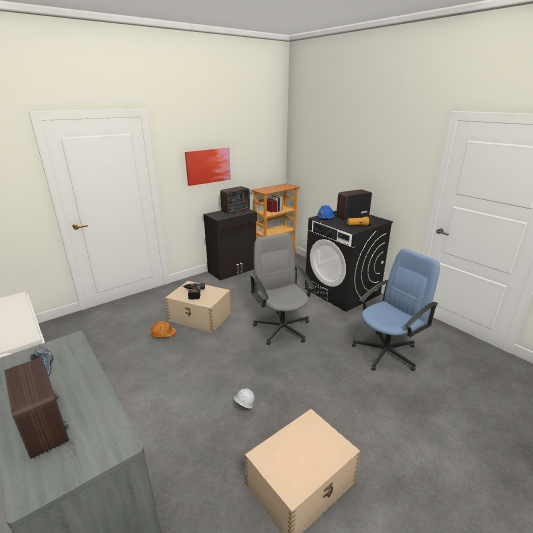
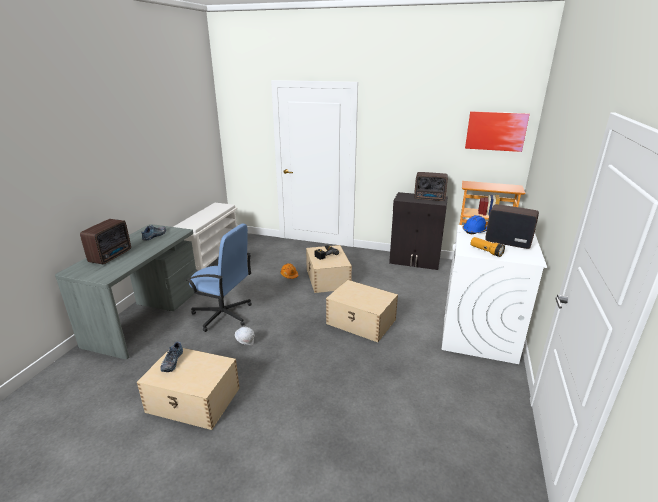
camera: 55 degrees right, 0 degrees up
picture [185,148,231,186] -> picture moved to [465,111,530,152]
grey office chair [250,233,315,345] -> beige storage box [326,280,398,342]
black washing machine [305,211,393,312] -> white washing machine [442,225,547,364]
blue office chair [352,249,440,371] -> blue office chair moved to [186,224,252,332]
none -> shoe [160,342,183,372]

